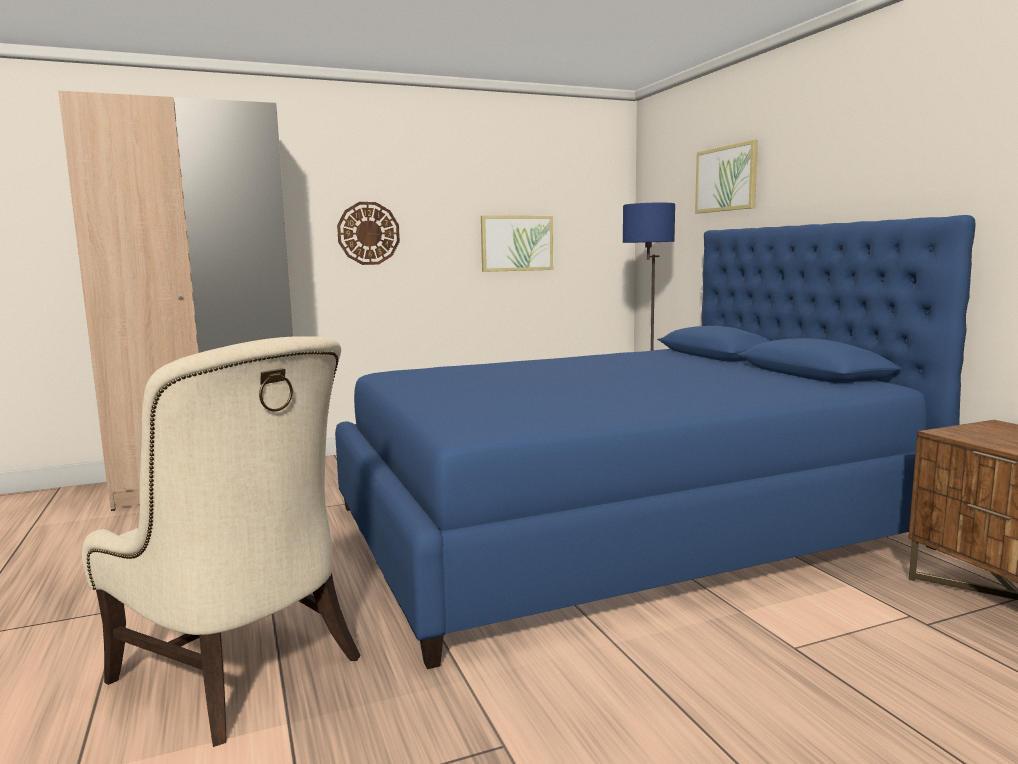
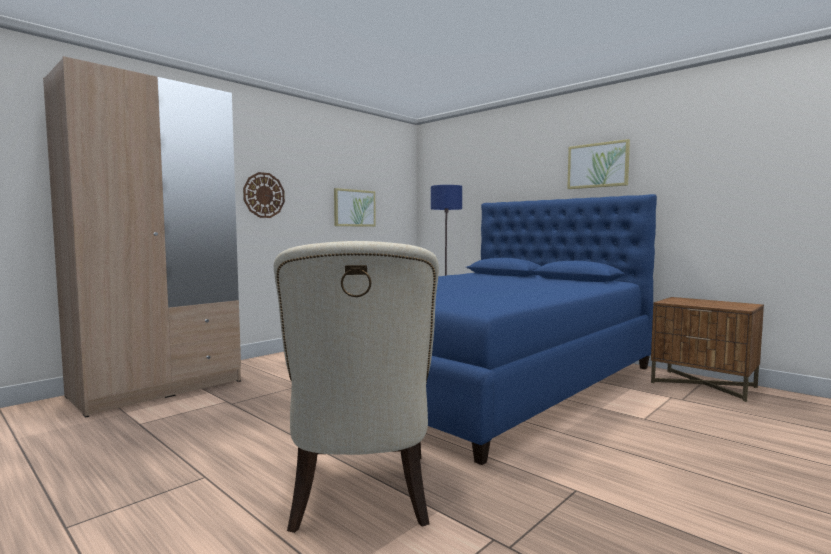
camera: 25 degrees left, 5 degrees down
beige armchair [82,336,361,747] -> beige armchair turned 75 degrees clockwise [274,241,439,533]
picture [695,140,758,213] -> picture moved to [567,139,630,189]

